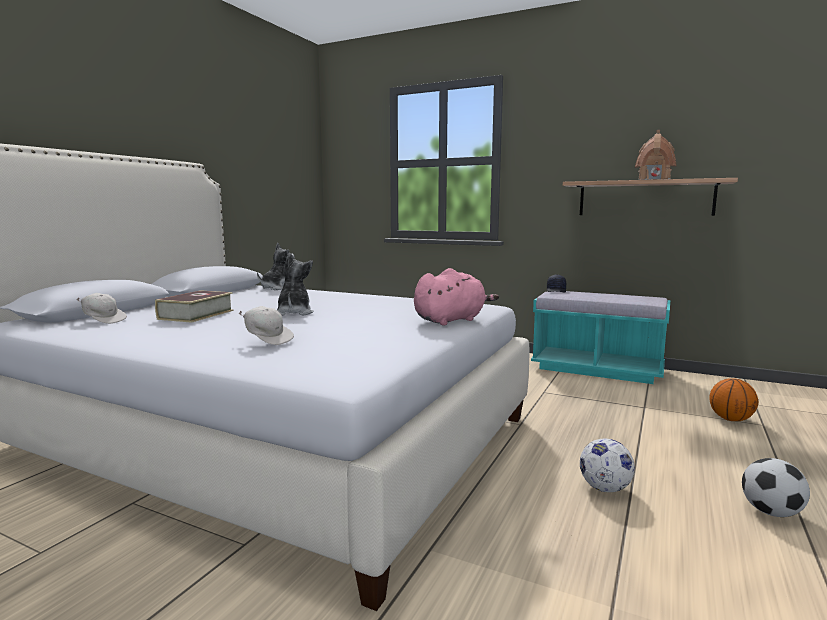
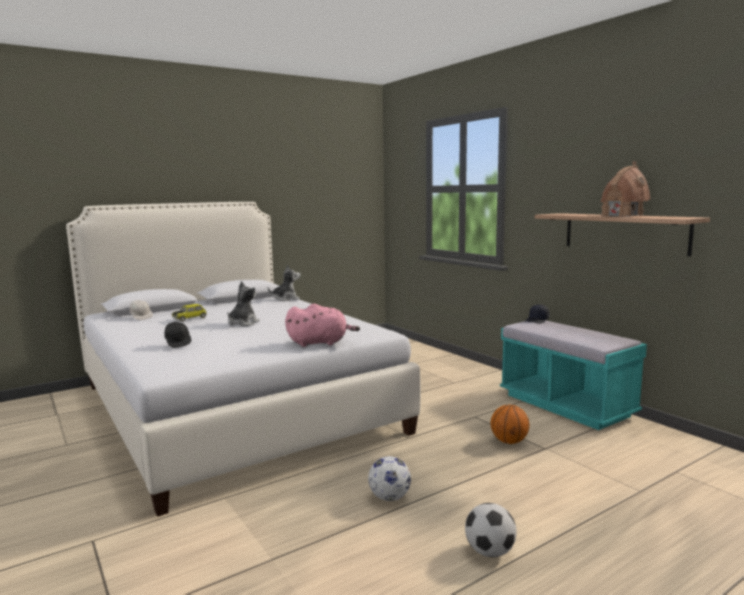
camera: 30 degrees right, 0 degrees up
book [155,290,234,323] -> toy car [172,304,207,322]
white cap [239,306,294,345] -> black cap [164,321,191,348]
basketball [709,378,758,421] -> basketball moved to [491,404,529,444]

